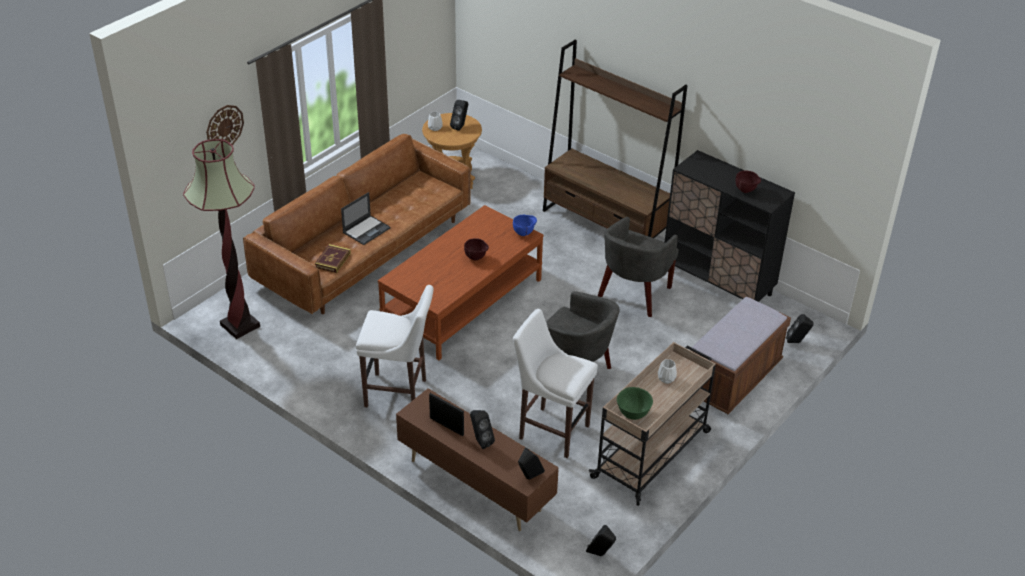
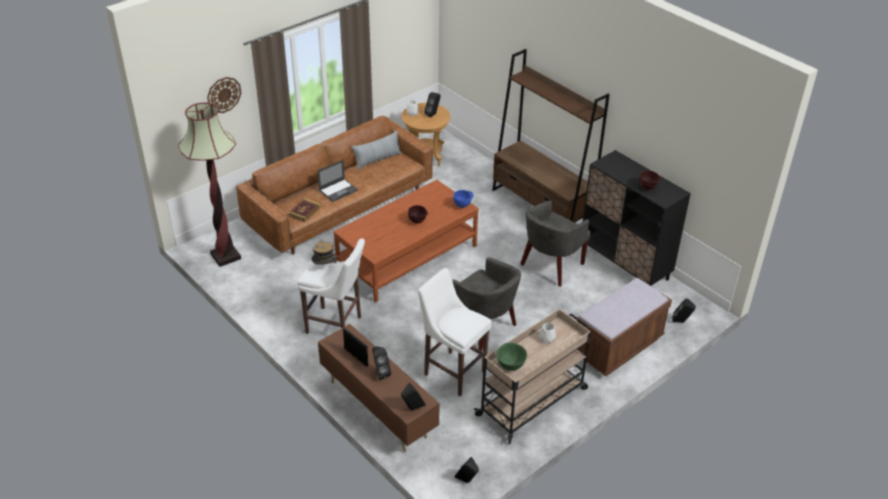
camera: 10 degrees right, 0 degrees up
none -> hat [312,240,338,265]
none -> pillow [352,131,402,170]

